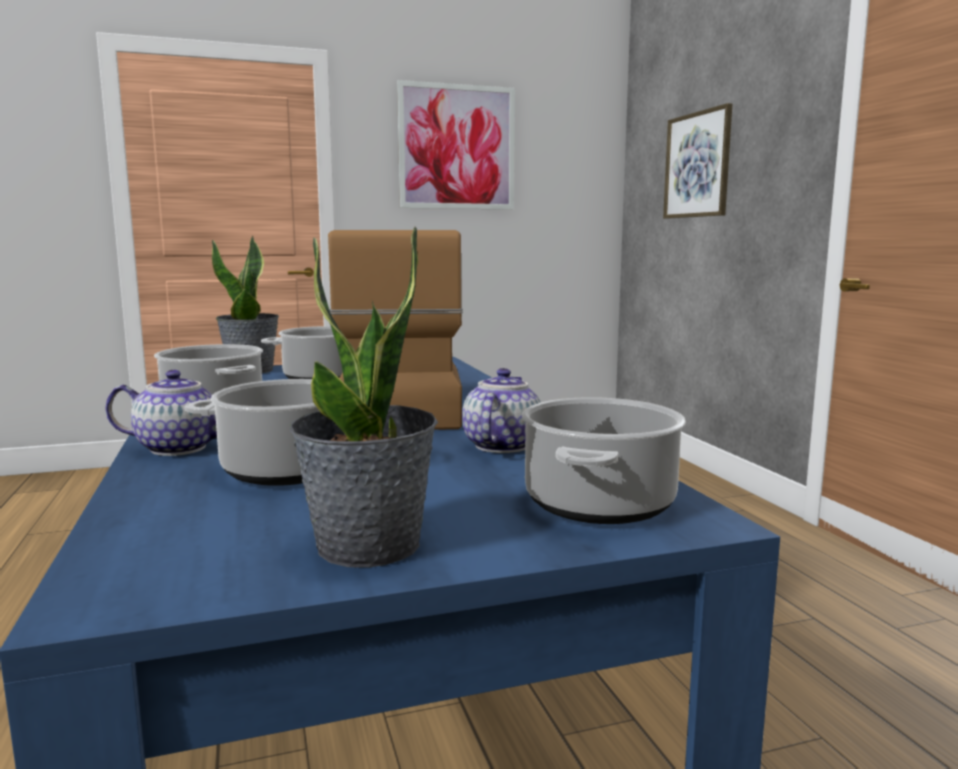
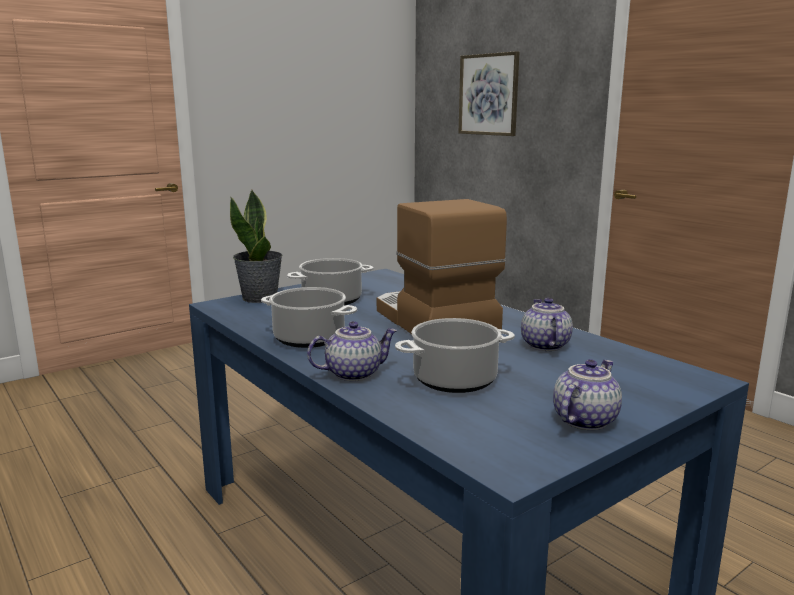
camera: 20 degrees left, 5 degrees up
potted plant [290,227,438,568] -> teapot [553,359,622,430]
picture [397,80,515,210] -> none
cooking pot [522,397,686,524] -> none

